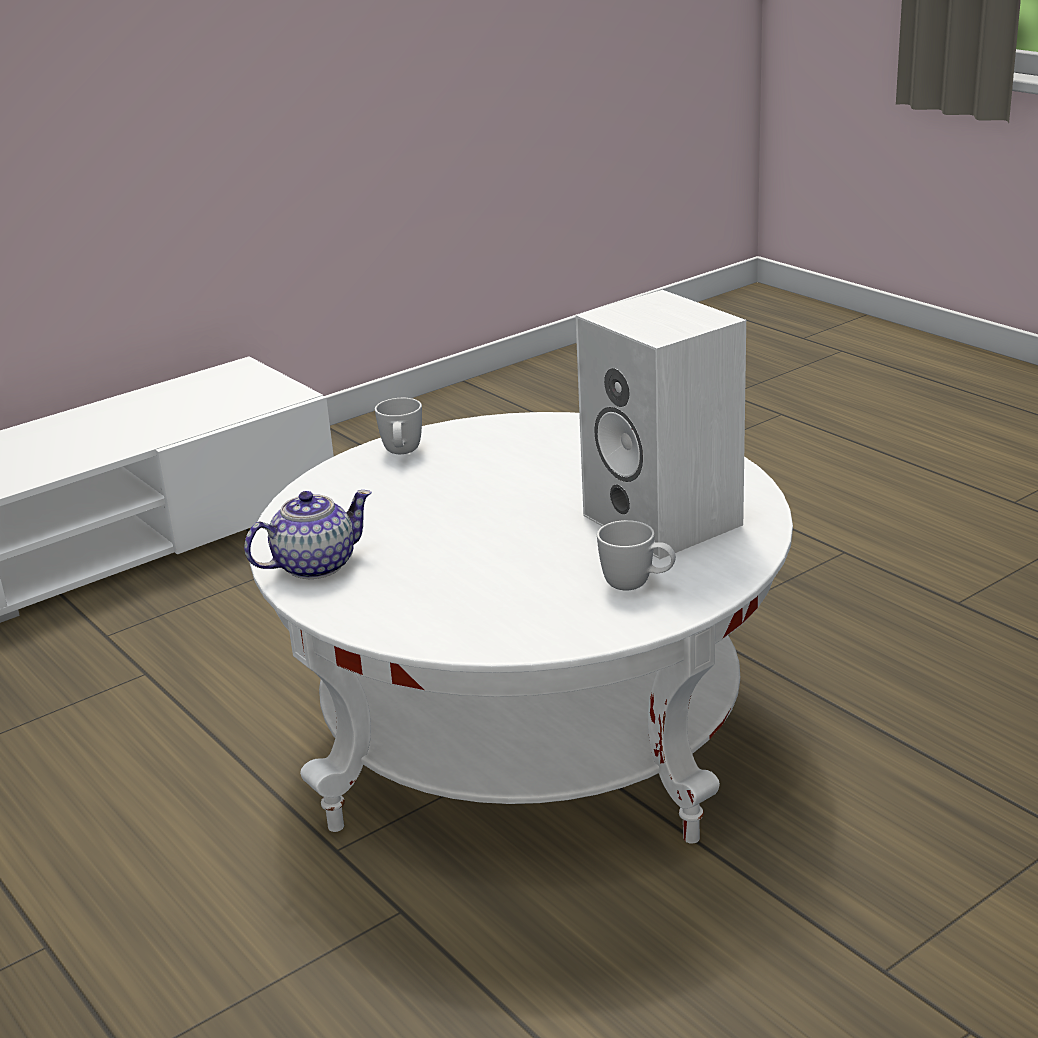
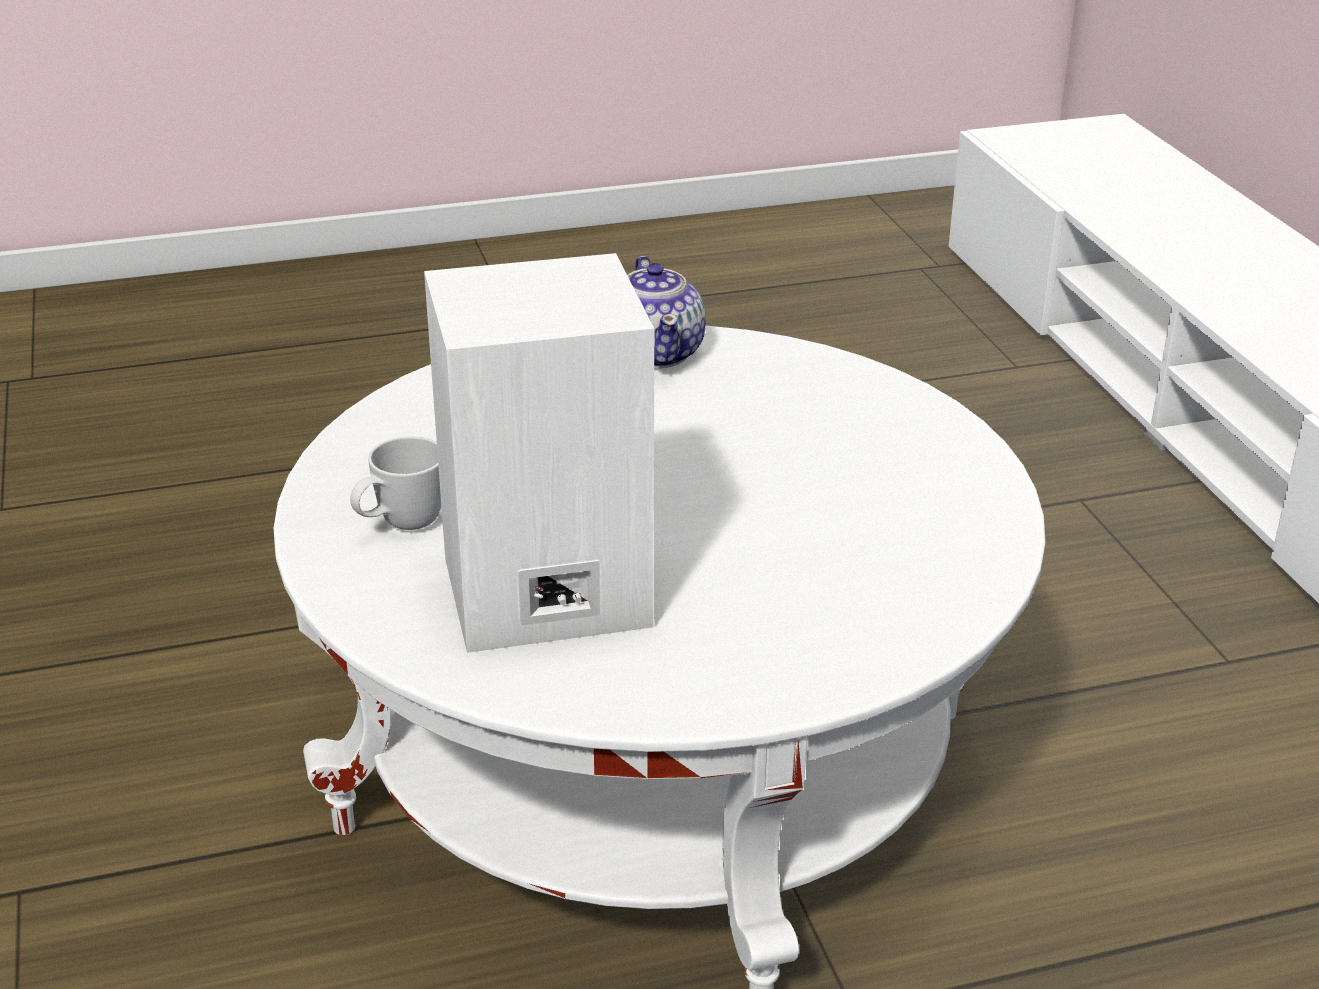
camera: 110 degrees right, 5 degrees up
white mug [375,398,422,454] -> none

